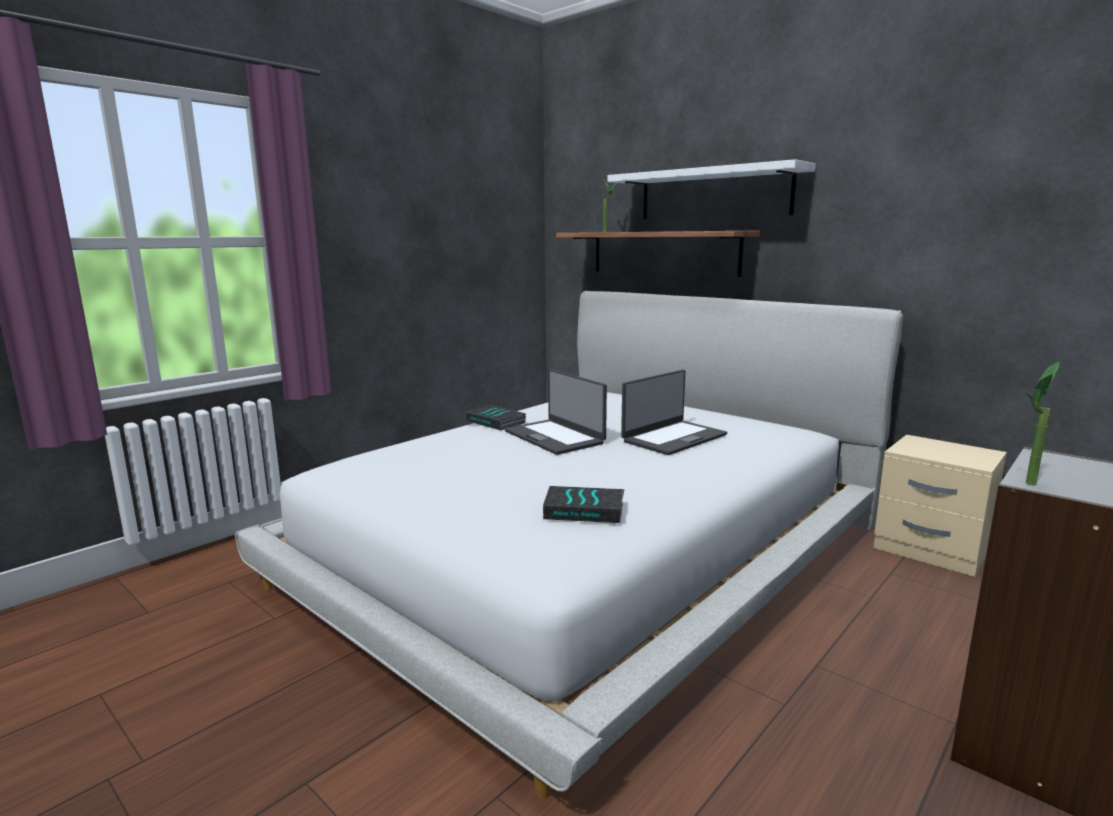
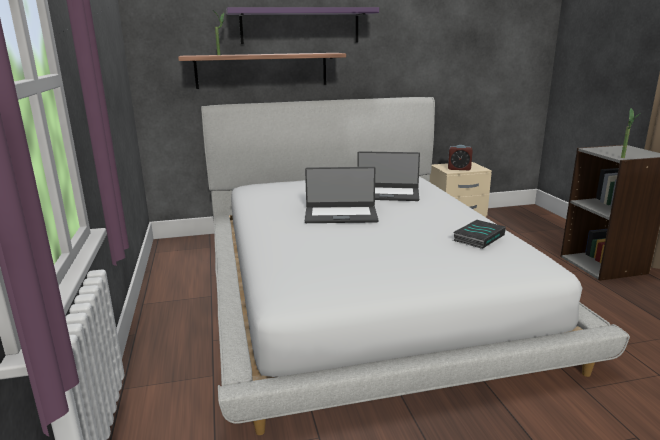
camera: 55 degrees left, 5 degrees up
book [466,405,526,430] -> none
white shelf [607,159,816,219] -> purple shelf [226,7,379,44]
laptop [621,370,727,455] -> laptop turned 105 degrees clockwise [357,151,420,201]
none -> alarm clock [448,145,473,170]

